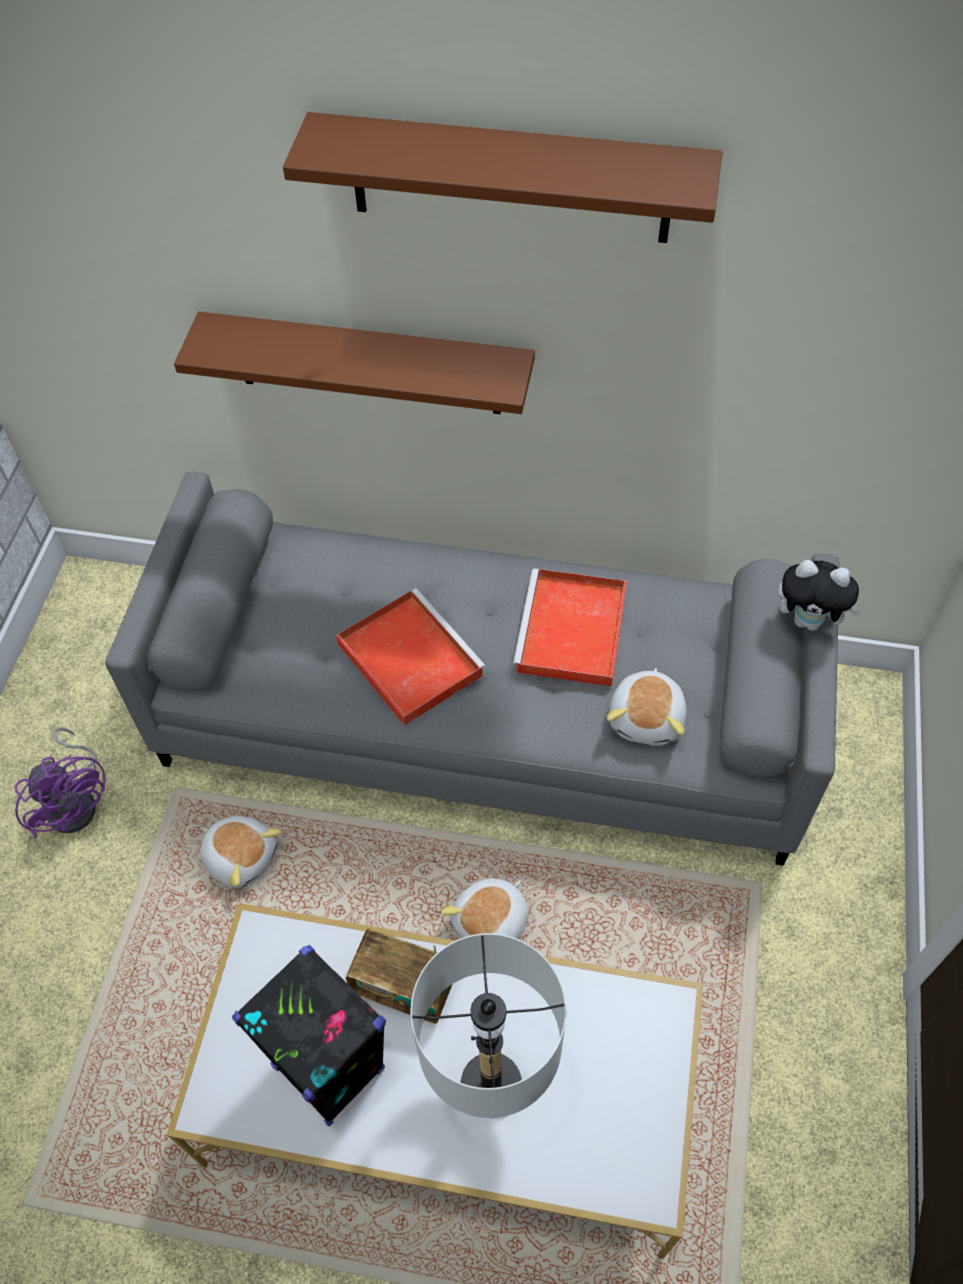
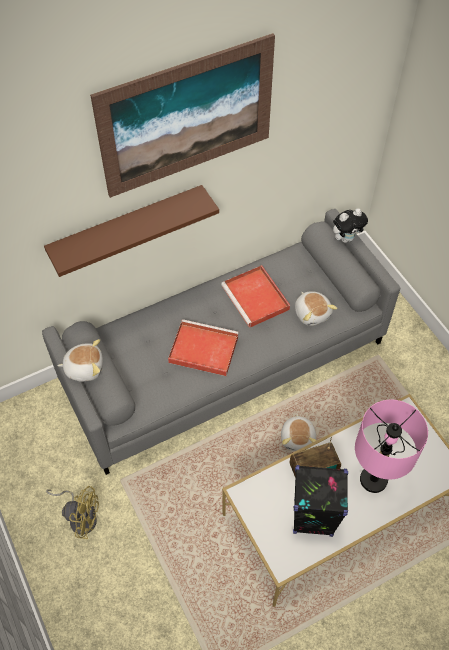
camera: 40 degrees left, 0 degrees up
purple fan [14,727,105,838] -> yellow fan [46,486,99,539]
plush toy [200,816,281,889] -> plush toy moved to [57,339,103,382]
brown shelf [283,112,723,243] -> picture [90,33,275,198]
grey table lamp [410,933,566,1118] -> pink table lamp [355,400,428,493]

